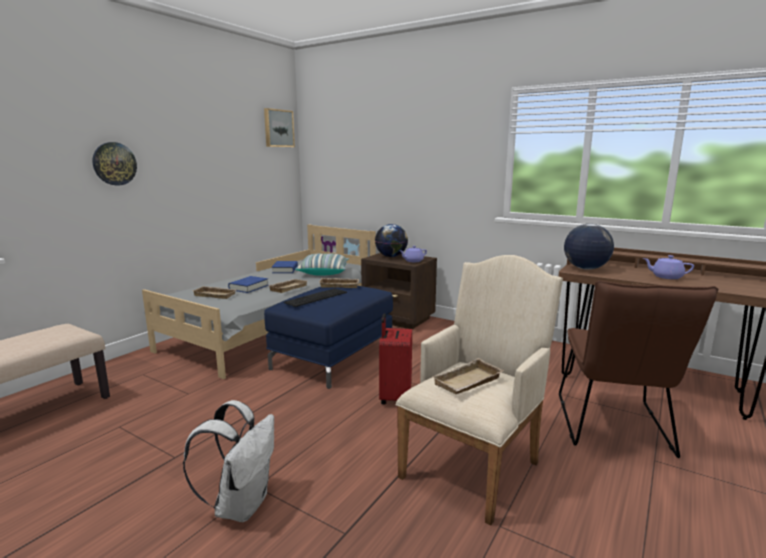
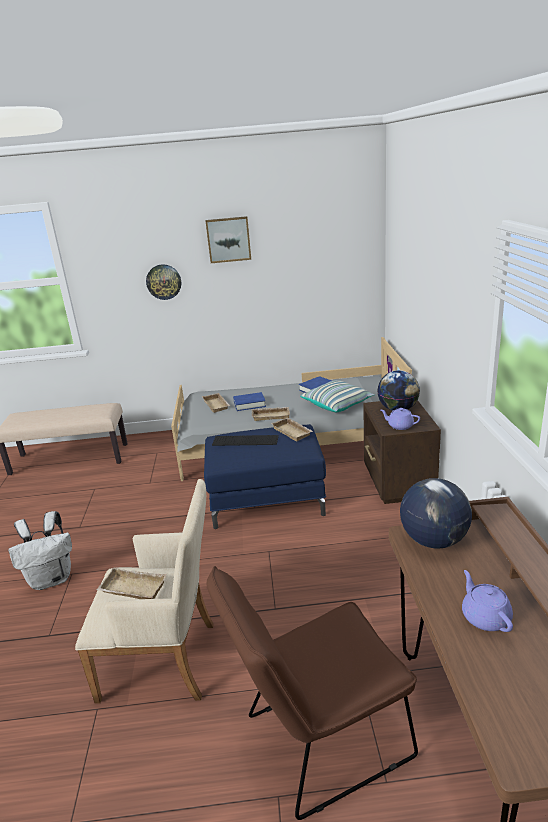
camera: 55 degrees right, 10 degrees up
picture [264,108,295,147] -> picture moved to [205,216,251,263]
red suitcase [379,313,412,404] -> none

